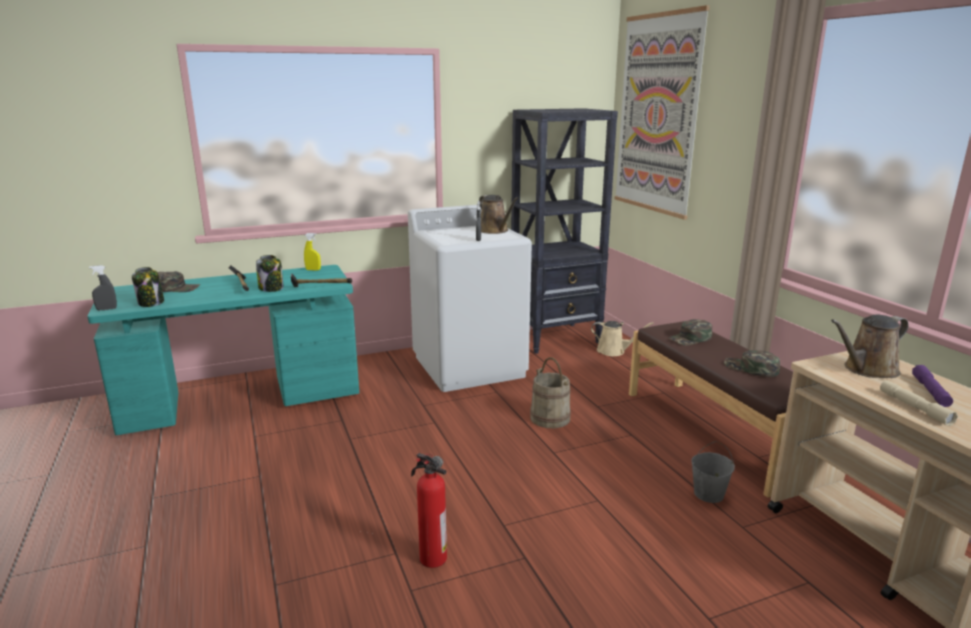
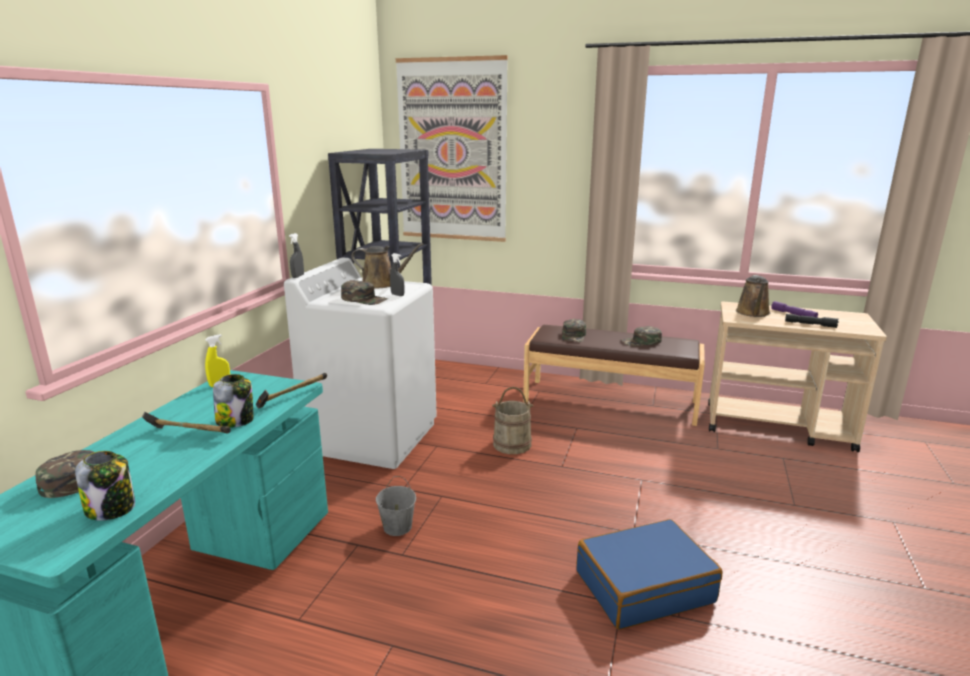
camera: 50 degrees left, 0 degrees up
grey spray bottle [89,265,117,310] -> grey spray bottle moved to [289,233,304,278]
fire extinguisher [411,453,447,568] -> blue suitcase [576,519,723,630]
beige watering can [591,321,654,356] -> none
grey bucket [691,441,735,503] -> grey bucket moved to [376,476,416,536]
beige flashlight [880,380,958,426] -> black flashlight [785,314,839,328]
none -> green cap [341,280,388,305]

